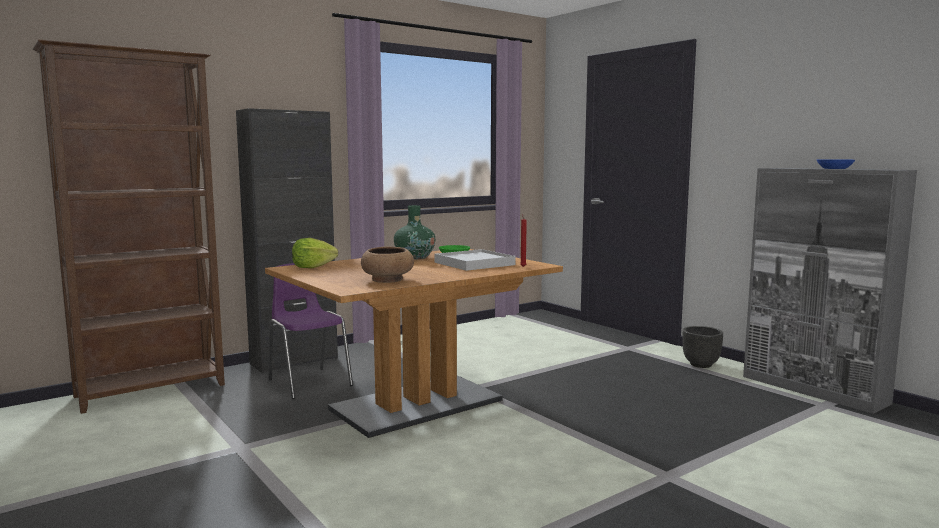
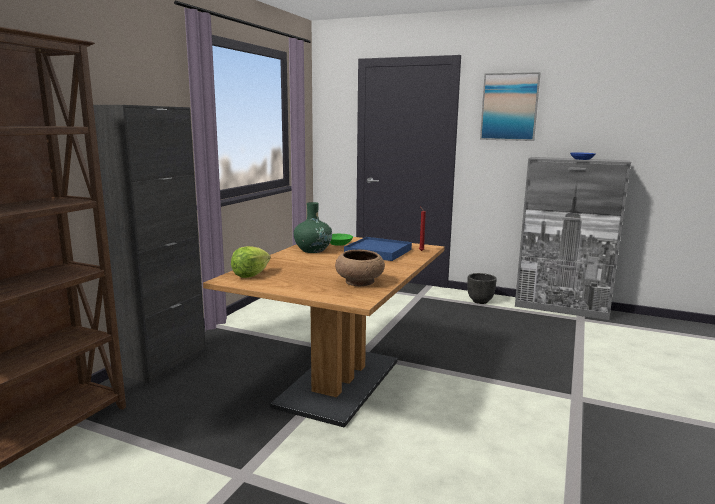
camera: 30 degrees left, 5 degrees up
purple chair [269,263,353,399] -> none
white tray [434,249,516,271] -> blue tray [344,237,412,261]
none -> picture [480,72,541,141]

